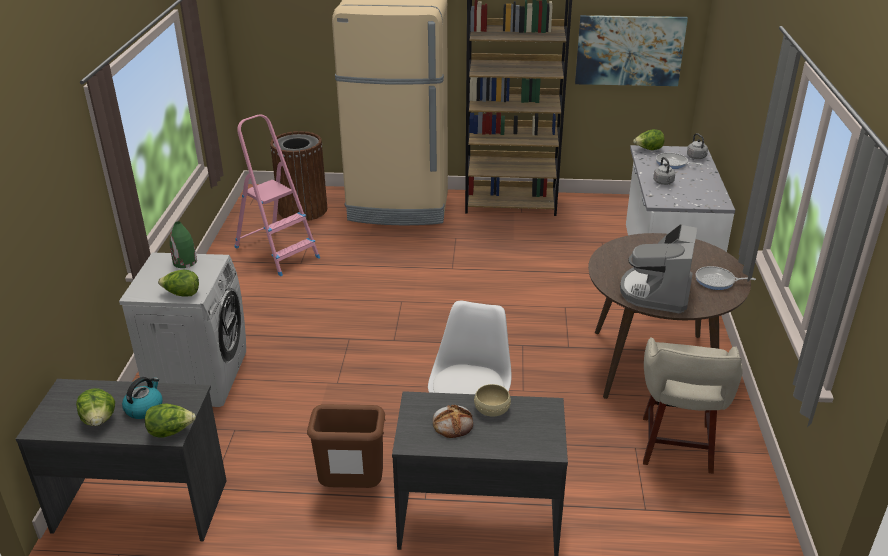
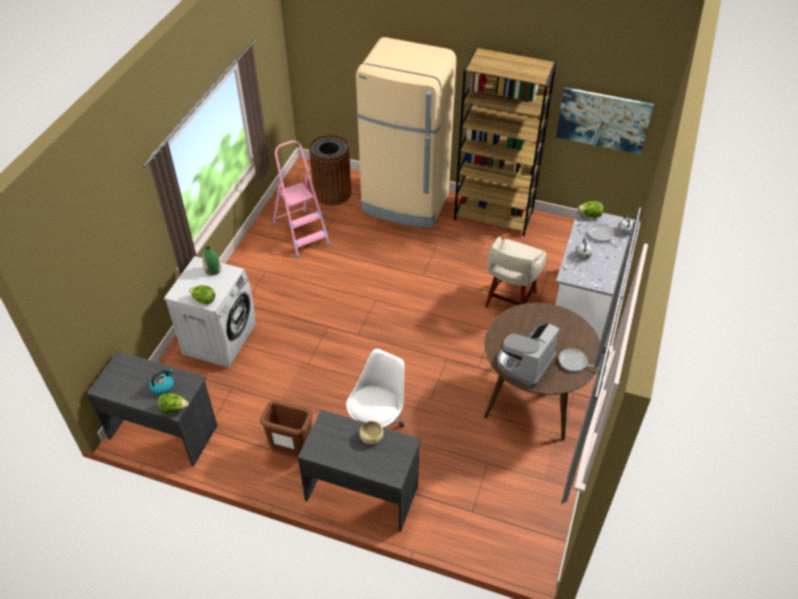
camera: 15 degrees right, 15 degrees up
lettuce [76,388,115,426] -> none
bread [433,405,473,438] -> none
beige stool [643,337,742,474] -> beige stool moved to [485,236,546,308]

